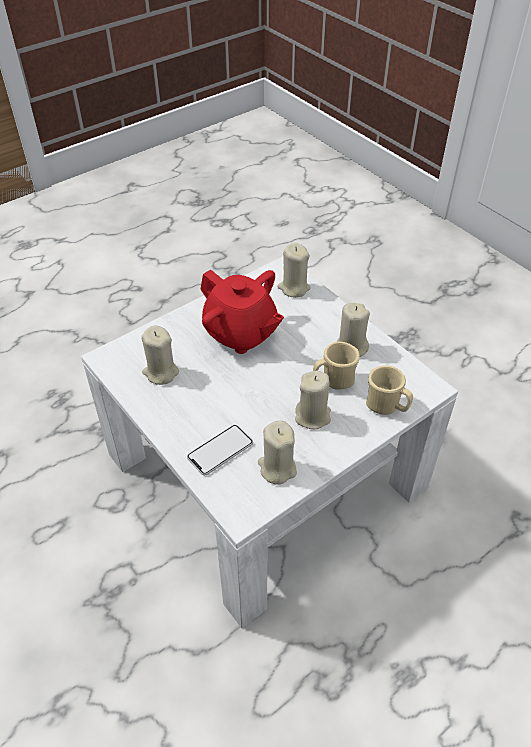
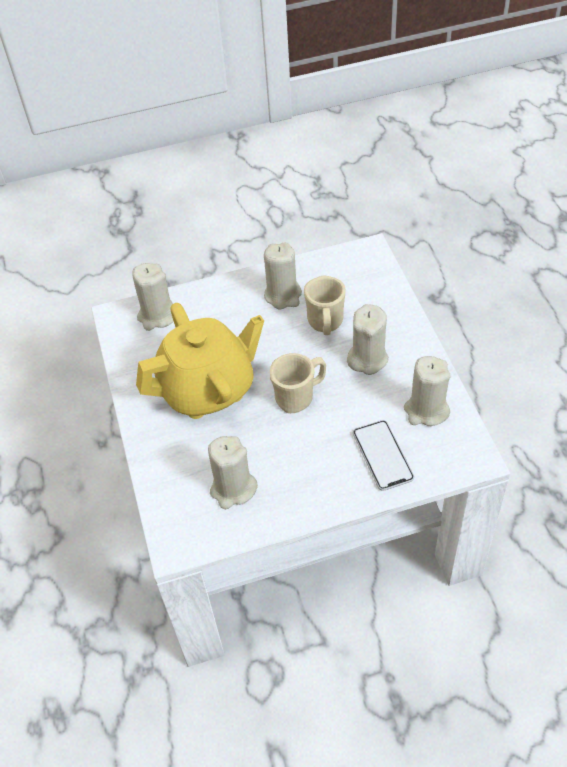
camera: 65 degrees left, 5 degrees up
red teapot [201,270,284,354] -> yellow teapot [136,303,264,419]
beige mug [366,365,413,415] -> beige mug moved to [270,353,326,413]

